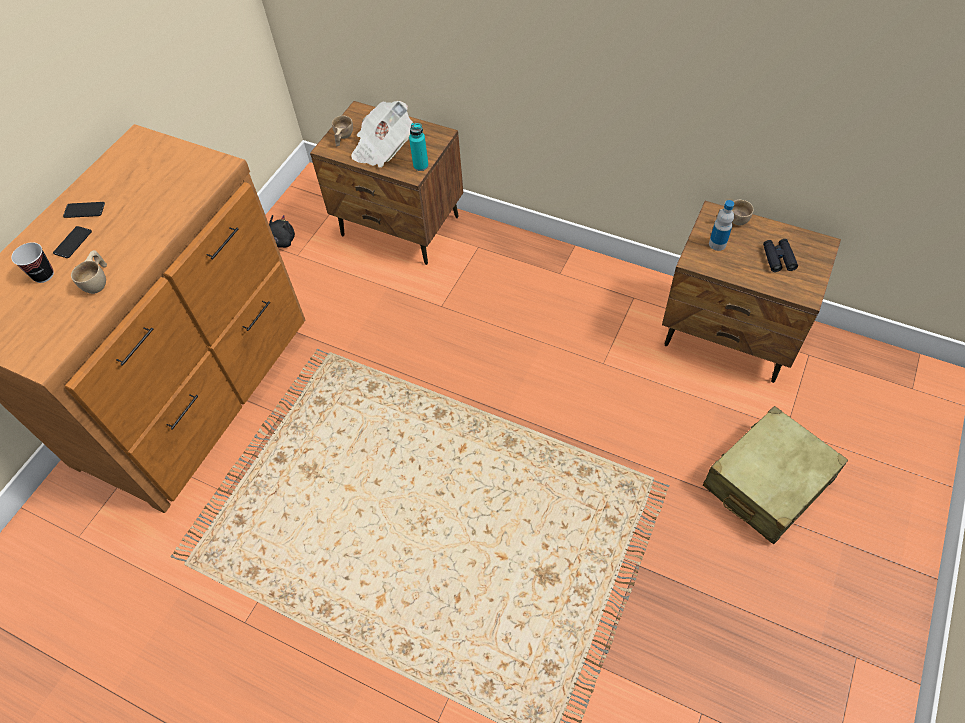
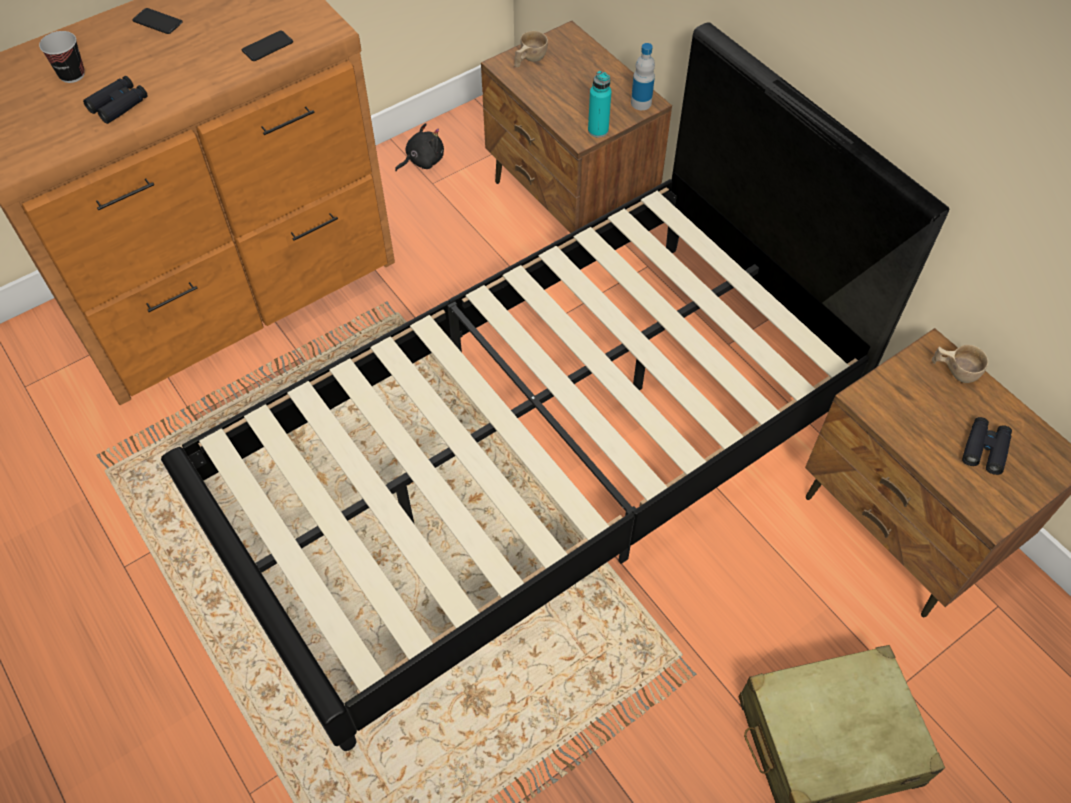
camera: 25 degrees right, 0 degrees up
phone [53,226,92,258] -> phone moved to [242,31,293,61]
beige cup [71,250,107,294] -> black binoculars [83,76,148,124]
newspaper [351,101,413,168] -> none
bottle [709,200,734,251] -> bottle moved to [631,43,655,110]
none -> black bed [161,23,949,751]

